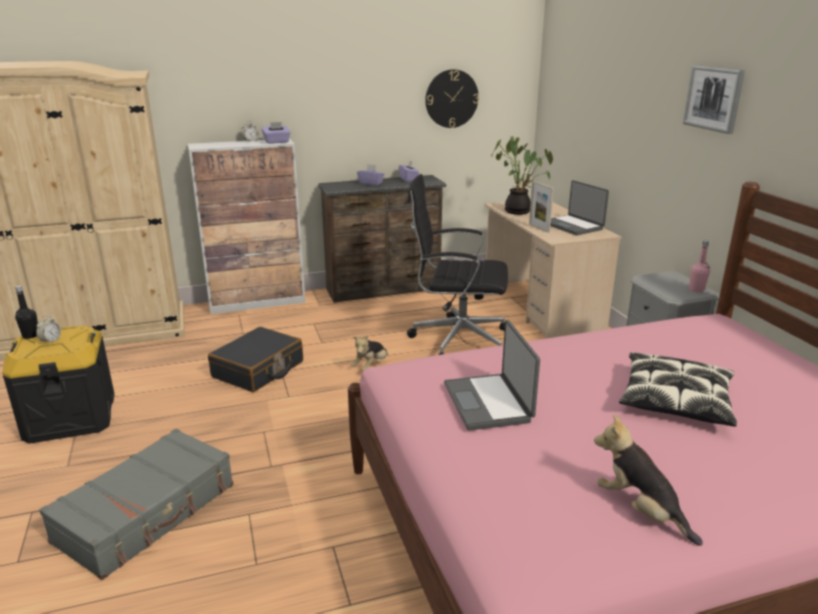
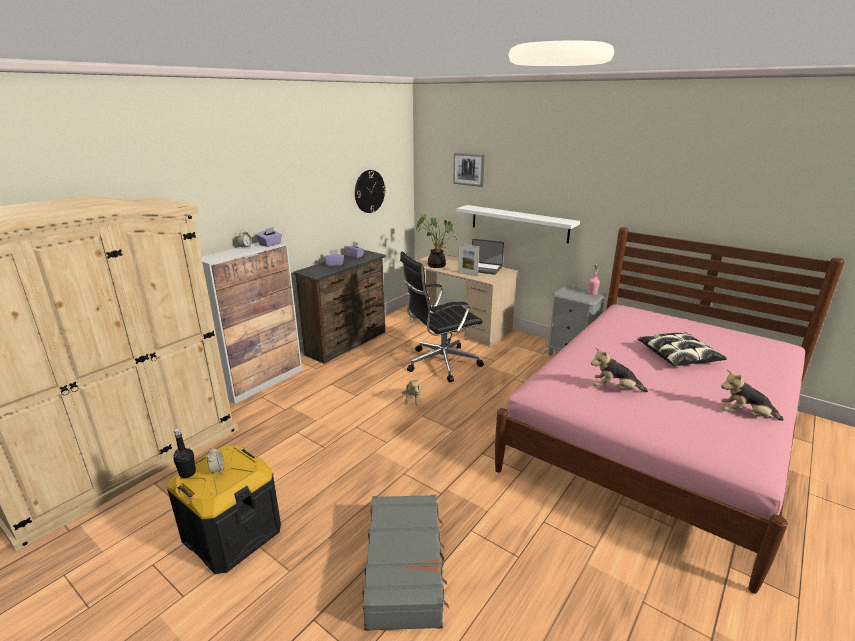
camera: 35 degrees left, 0 degrees up
black suitcase [208,327,303,392] -> none
laptop [444,320,540,430] -> plush toy [591,347,648,392]
picture [683,65,745,134] -> picture moved to [453,153,485,187]
none -> white shelf [456,205,580,243]

